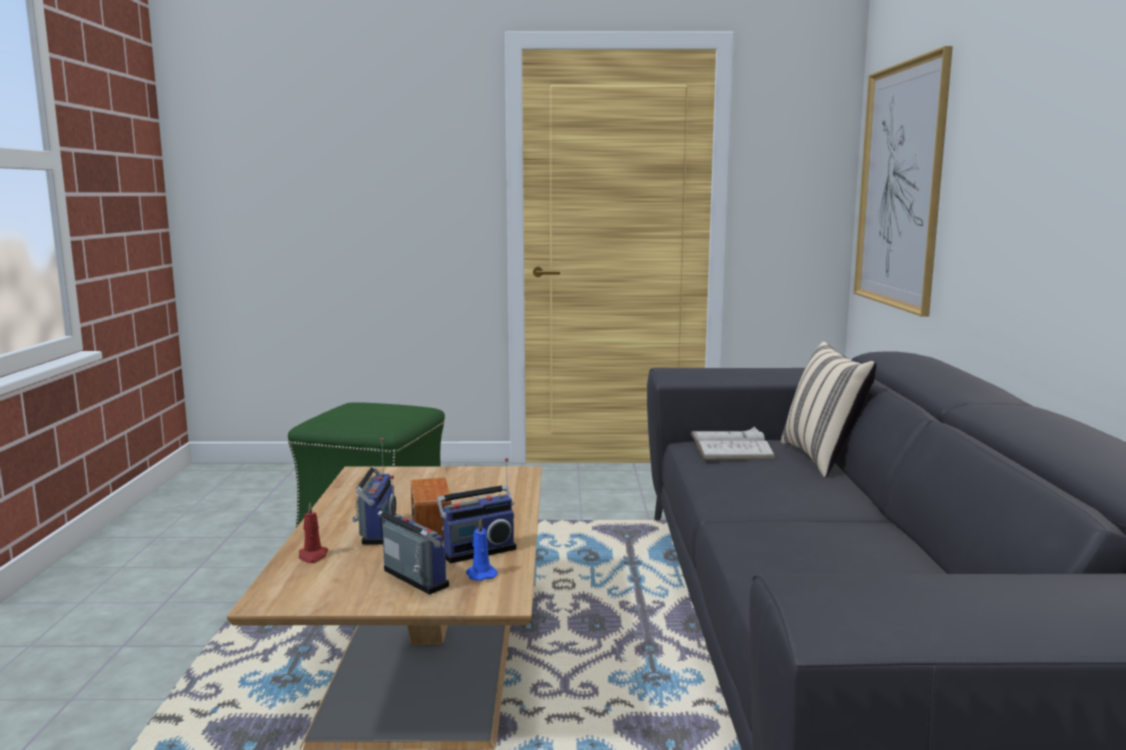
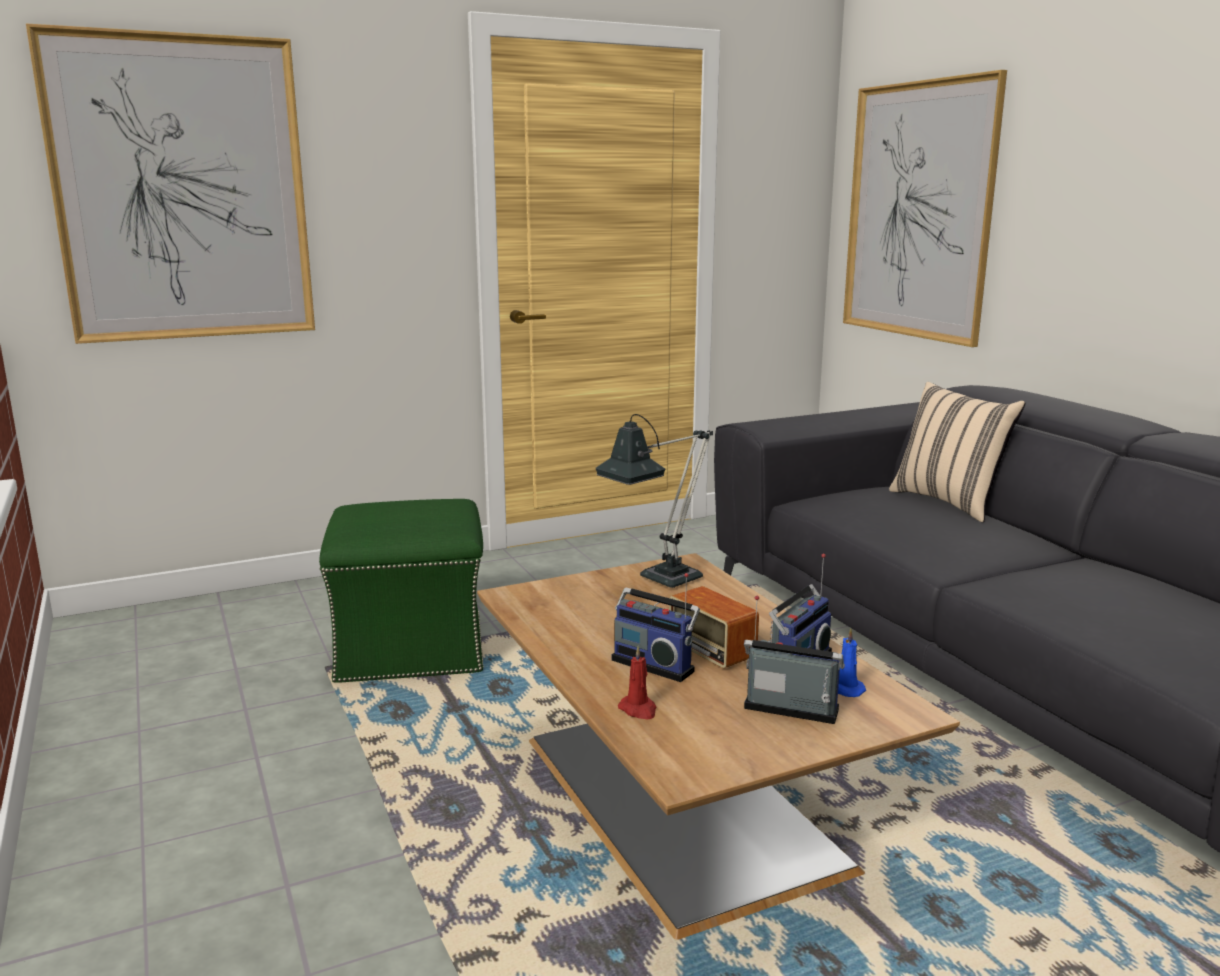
camera: 25 degrees left, 5 degrees up
radio [352,438,397,544] -> radio turned 150 degrees clockwise [611,573,700,682]
white book [690,427,776,460] -> none
none -> picture [26,23,315,344]
none -> table lamp [596,414,713,588]

